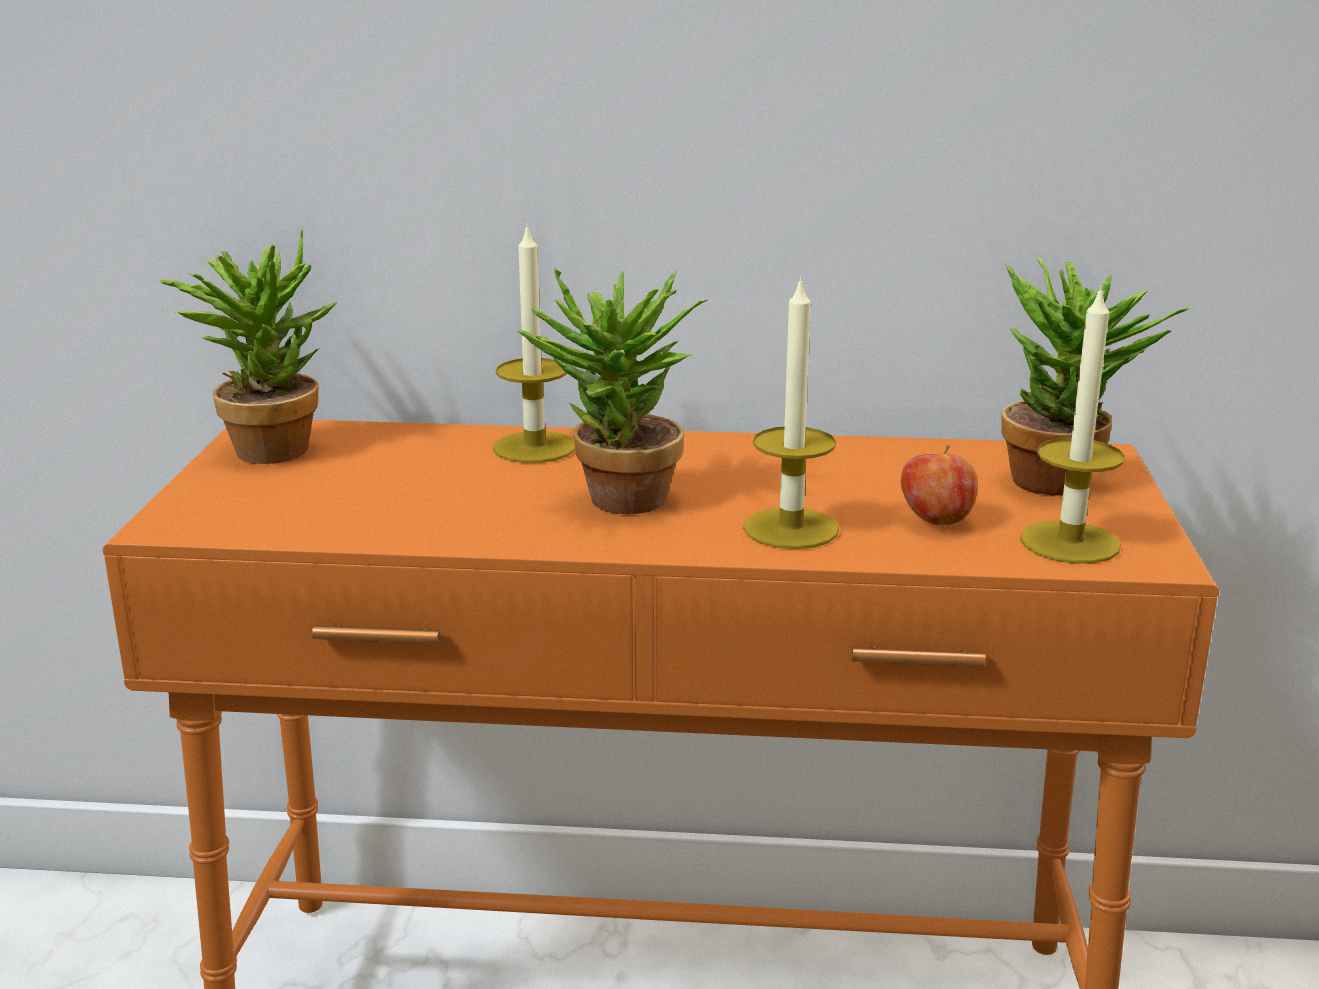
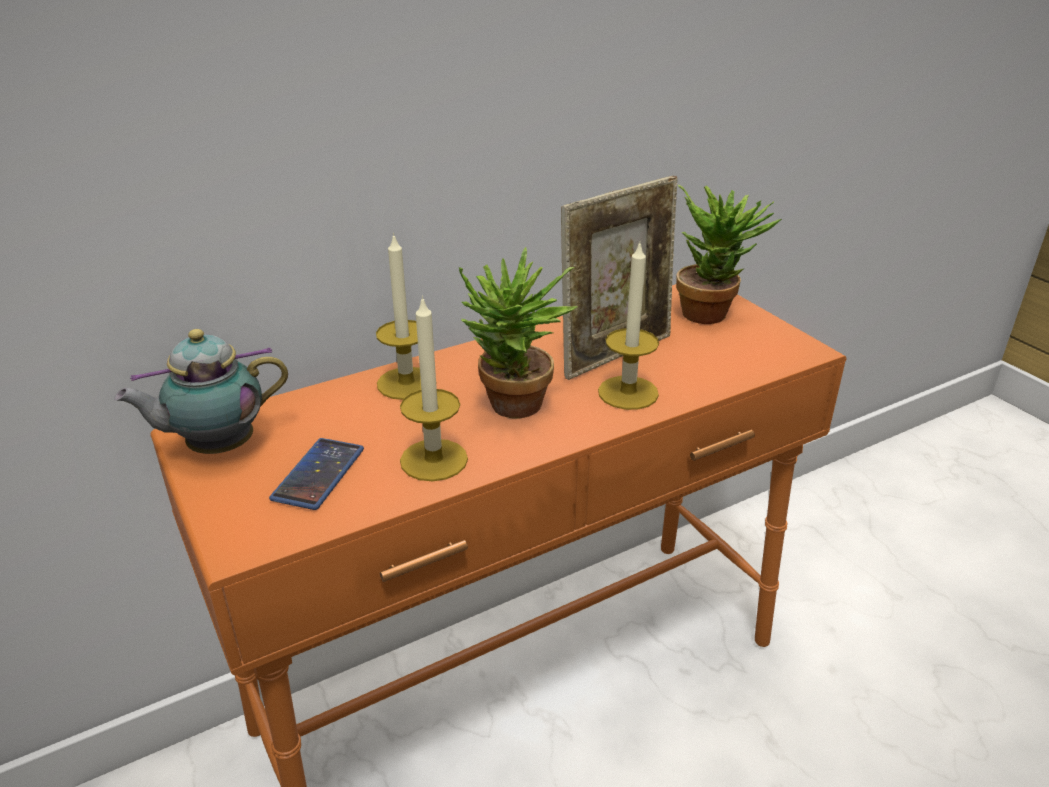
camera: 35 degrees left, 10 degrees up
potted plant [160,229,337,464] -> teapot [114,329,288,454]
apple [900,445,978,525] -> none
candle [1020,285,1125,564] -> candle moved to [400,295,468,482]
none -> phone [269,438,364,510]
none -> picture frame [561,176,678,380]

